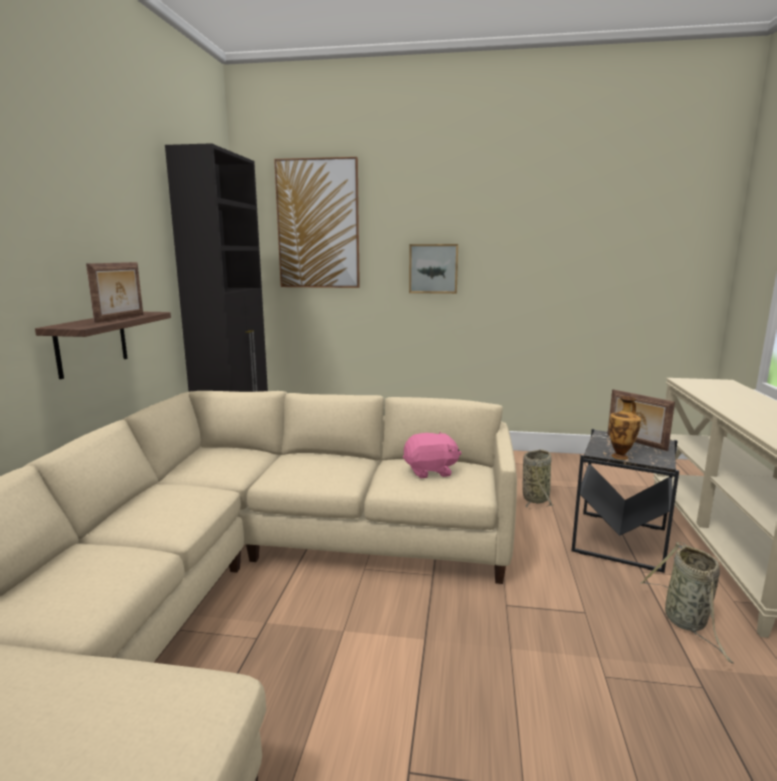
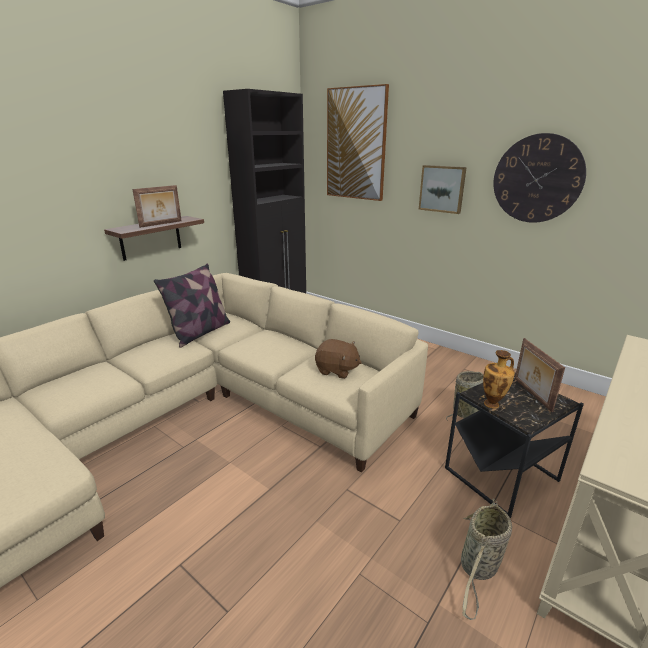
camera: 30 degrees right, 10 degrees up
pink plush toy [403,432,461,478] -> brown plush toy [315,339,362,379]
none -> pillow [154,263,230,348]
none -> wall clock [493,133,586,223]

